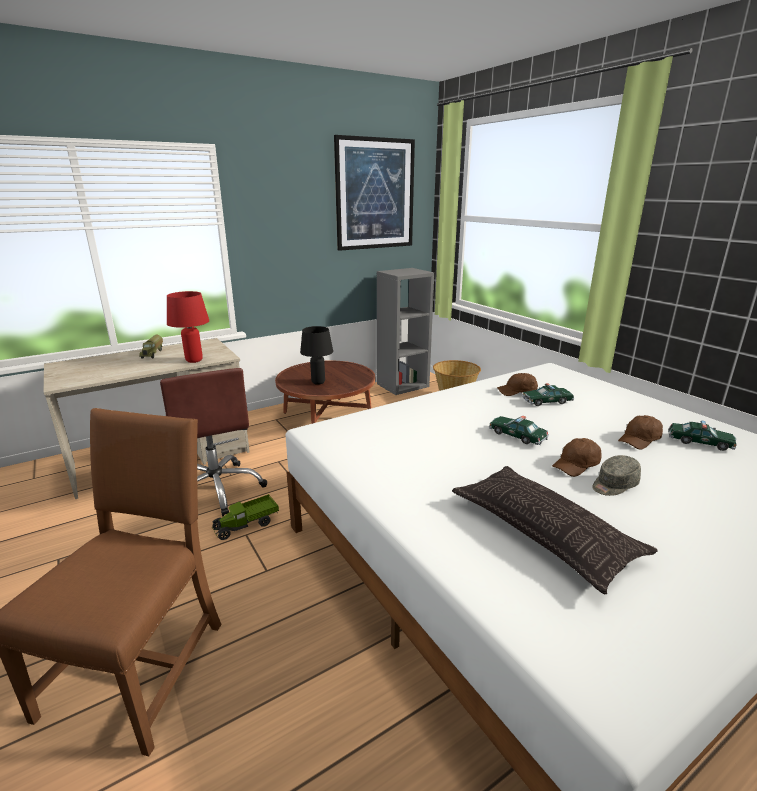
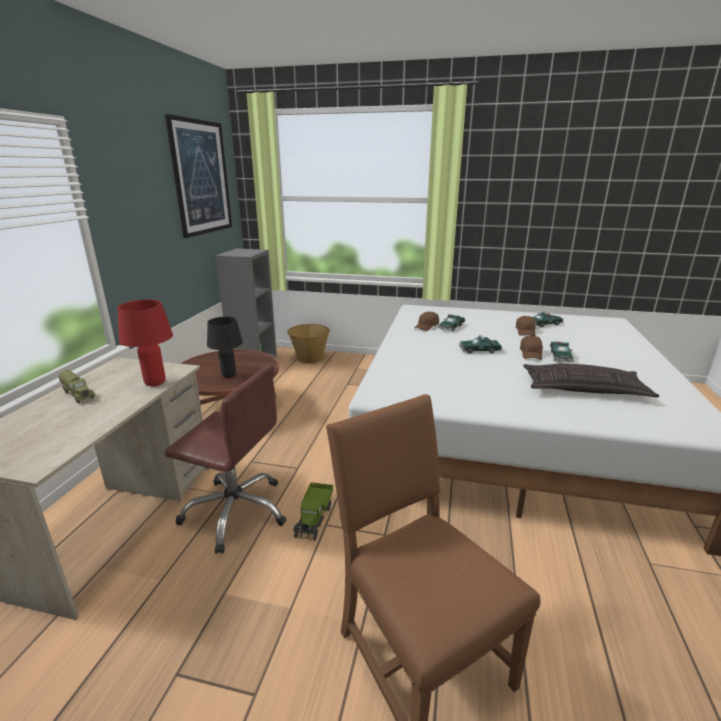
camera: 45 degrees left, 0 degrees up
grey cap [592,455,641,496] -> toy car [550,341,574,362]

